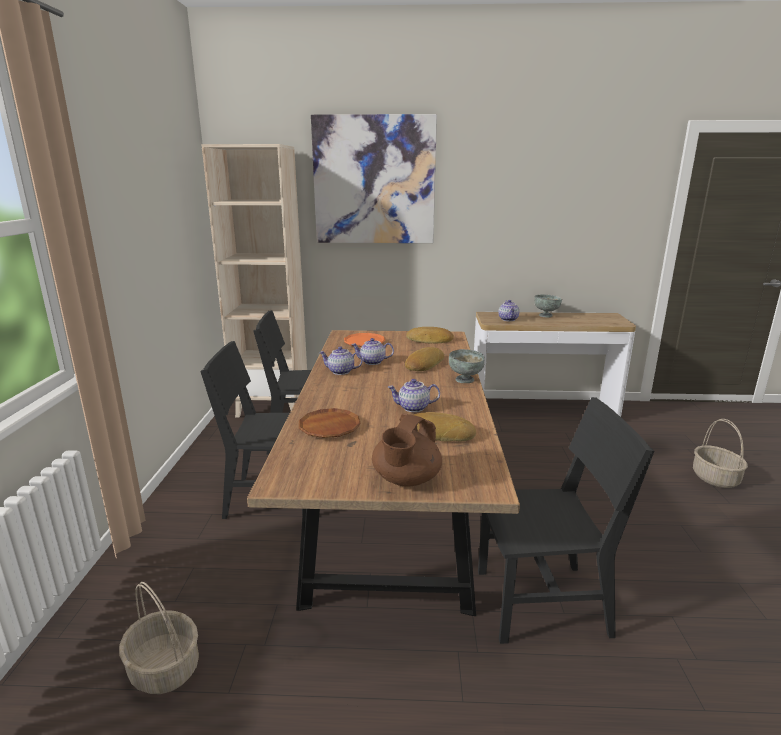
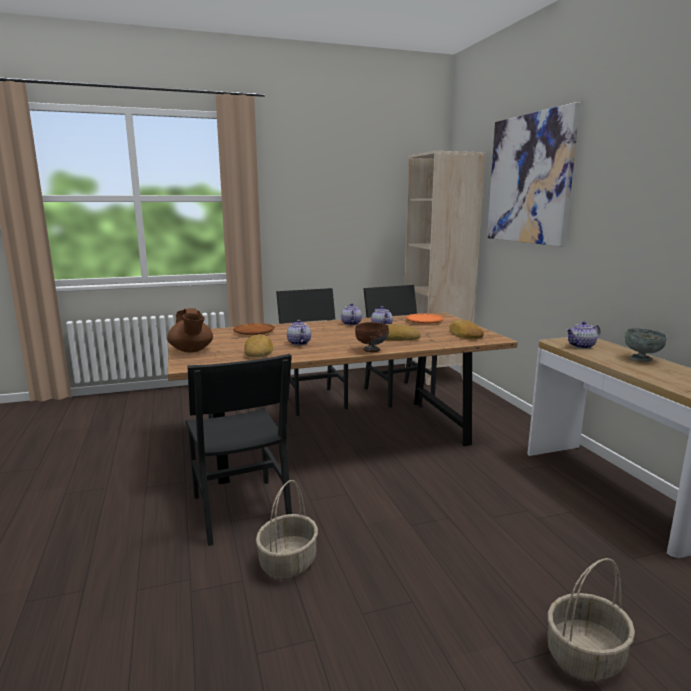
camera: 70 degrees right, 5 degrees down
basket [119,582,199,694] -> basket moved to [256,480,318,578]
brown teapot [372,414,442,487] -> brown teapot turned 120 degrees counterclockwise [167,308,213,353]
grey bowl [449,349,485,383] -> brown bowl [355,322,389,352]

